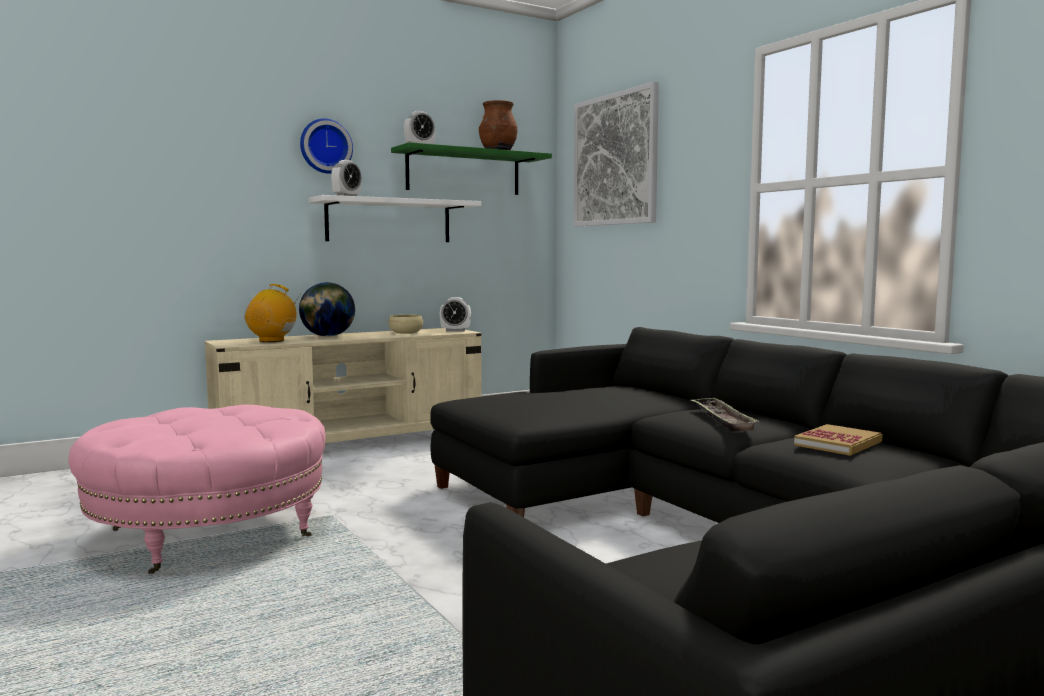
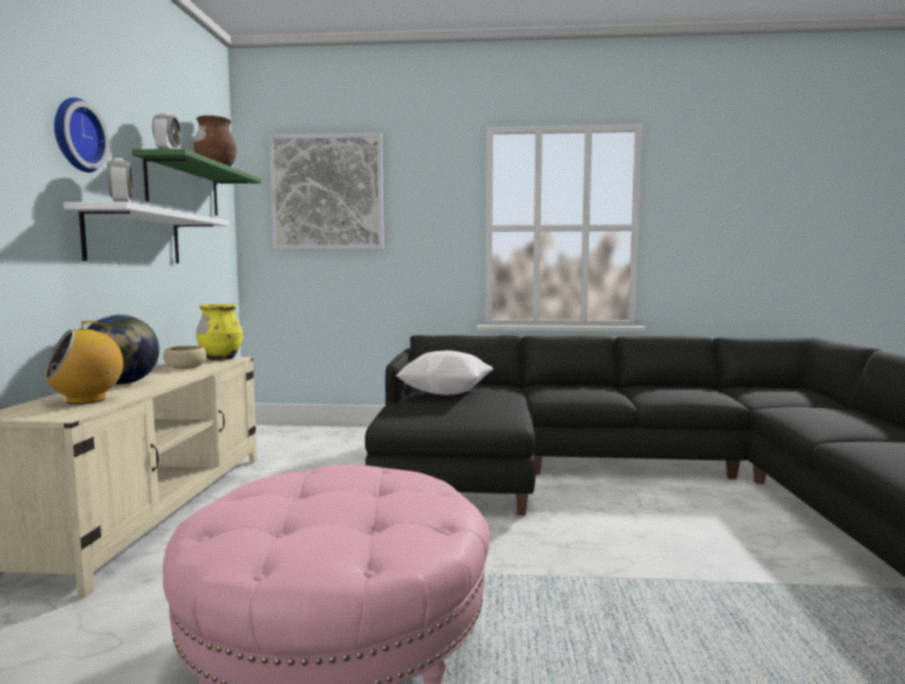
camera: 55 degrees left, 0 degrees up
alarm clock [440,297,471,332] -> yellow vase [196,304,243,360]
tray [691,398,759,432] -> none
book [794,424,883,456] -> none
none -> white pillow [396,351,493,395]

